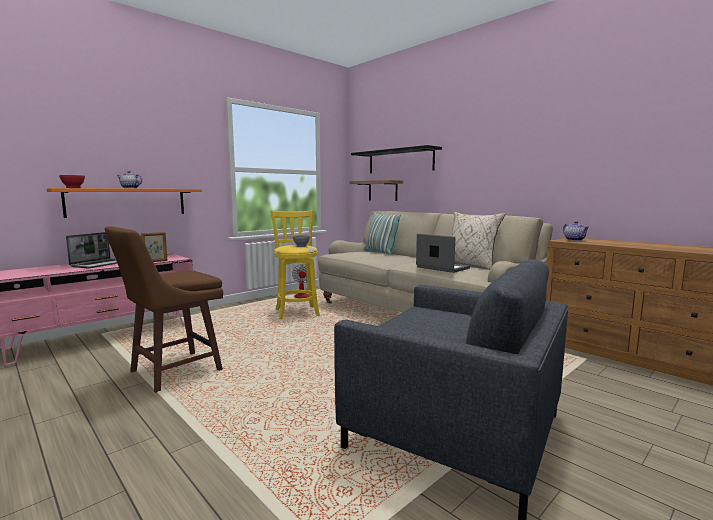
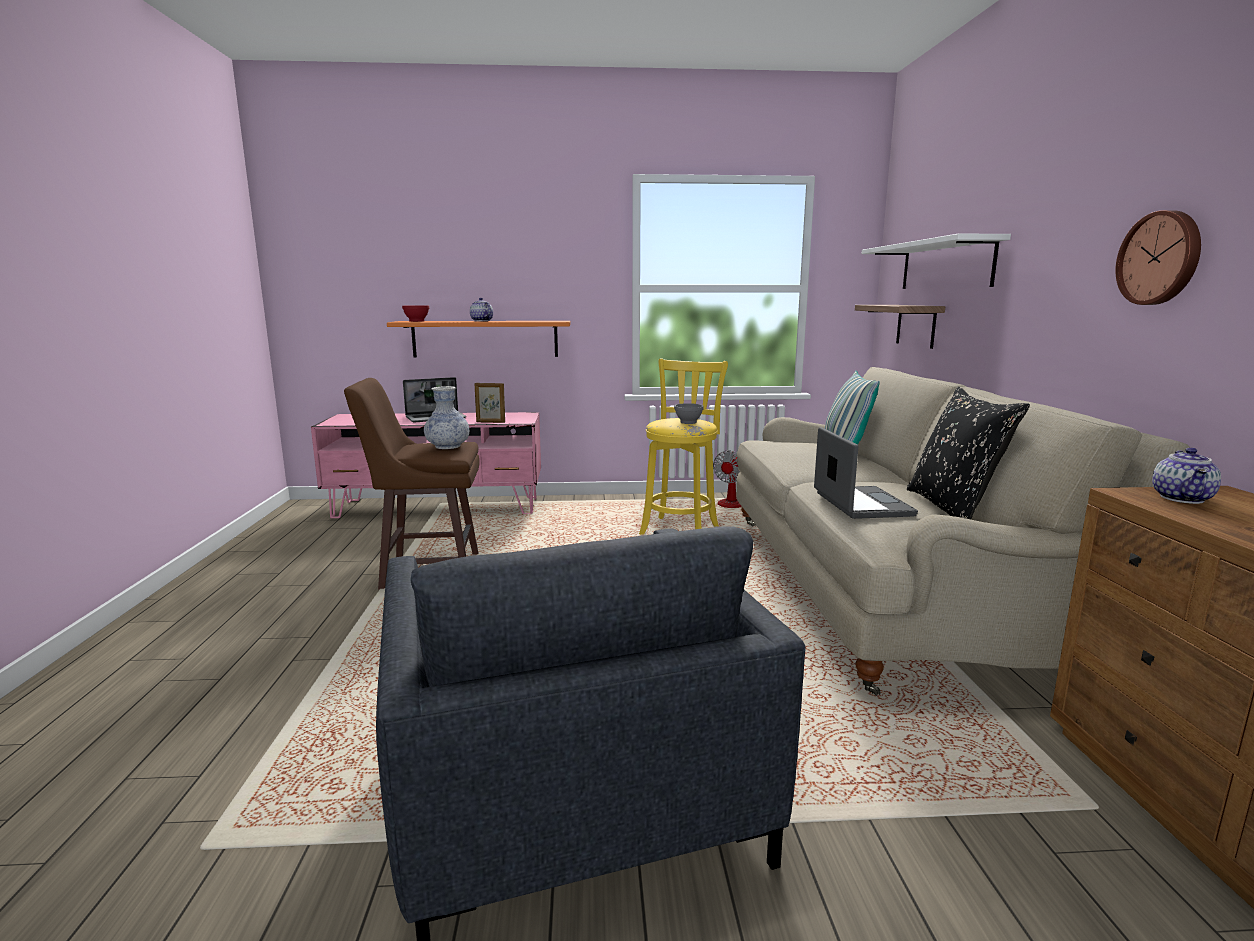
camera: 40 degrees right, 5 degrees up
black shelf [351,145,442,173] -> white shelf [862,234,1011,289]
beige pillow [451,212,505,270] -> black pillow [907,387,1030,519]
none -> vase [424,386,469,449]
none -> wall clock [1115,210,1201,305]

